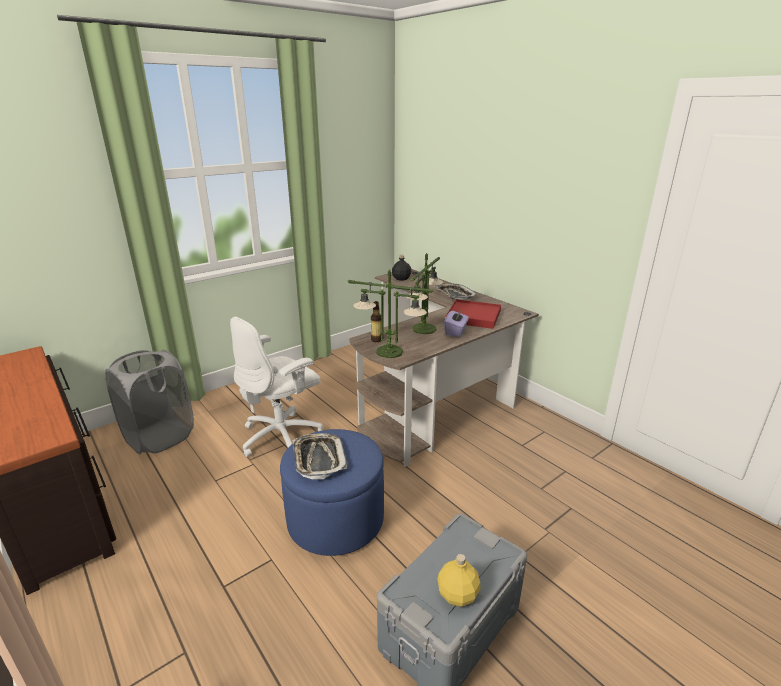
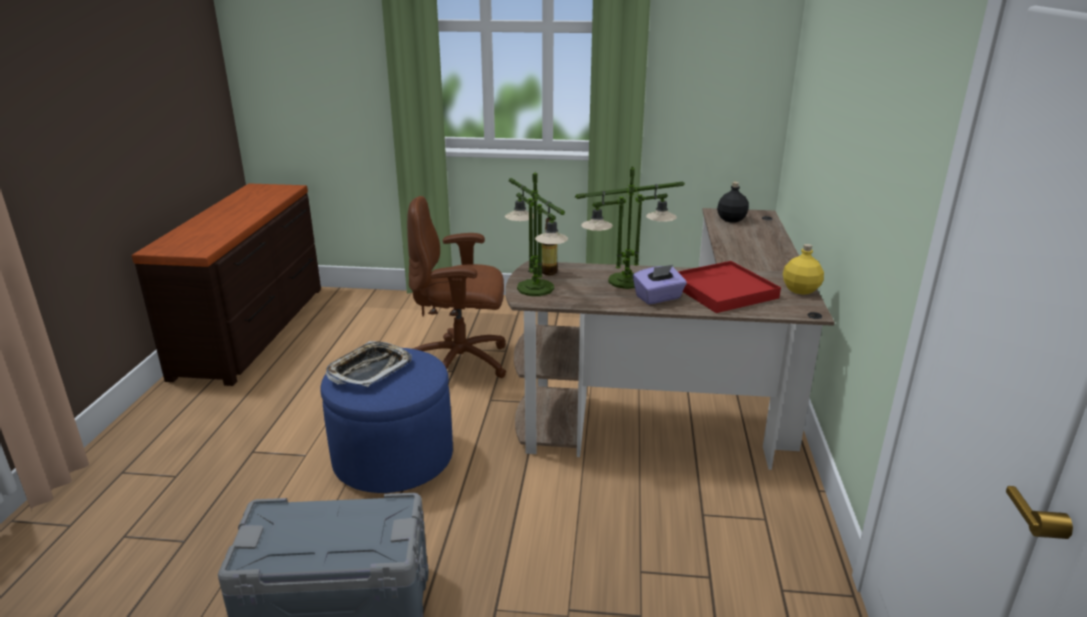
camera: 45 degrees right, 0 degrees up
grey laundry basket [105,349,194,454] -> none
white office chair [230,317,323,457] -> brown office chair [407,196,506,378]
tray [433,284,478,300] -> none
yellow bottle [438,554,481,607] -> yellow bottle moved to [783,244,824,295]

